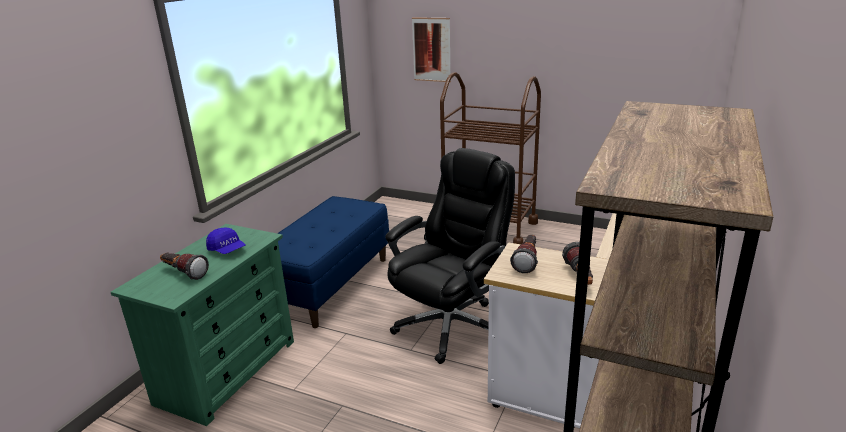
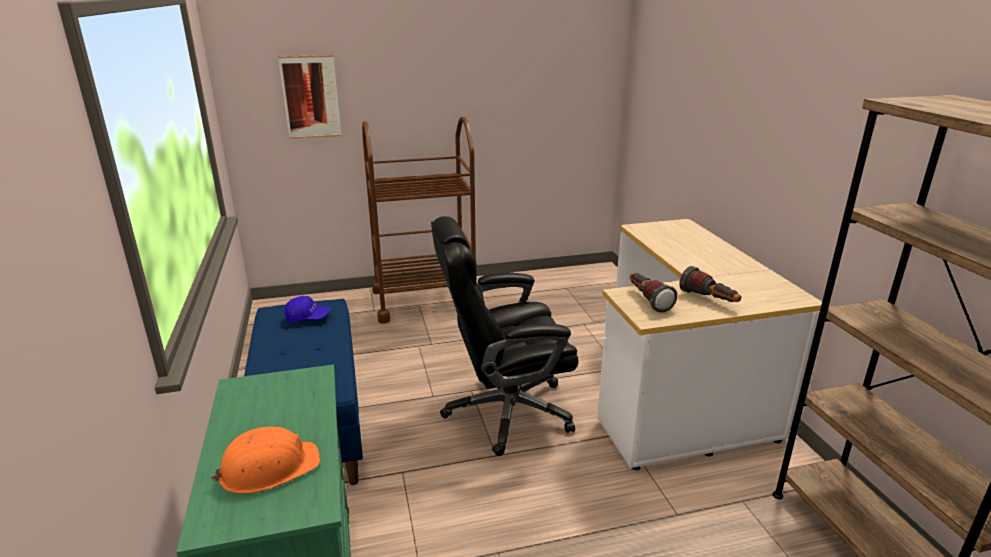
camera: 40 degrees left, 0 degrees up
flashlight [160,252,209,280] -> orange hard hat [210,427,320,494]
blue cap [206,228,246,254] -> blue cap moved to [285,296,331,322]
black office chair [385,148,515,364] -> black office chair turned 105 degrees counterclockwise [431,216,579,456]

